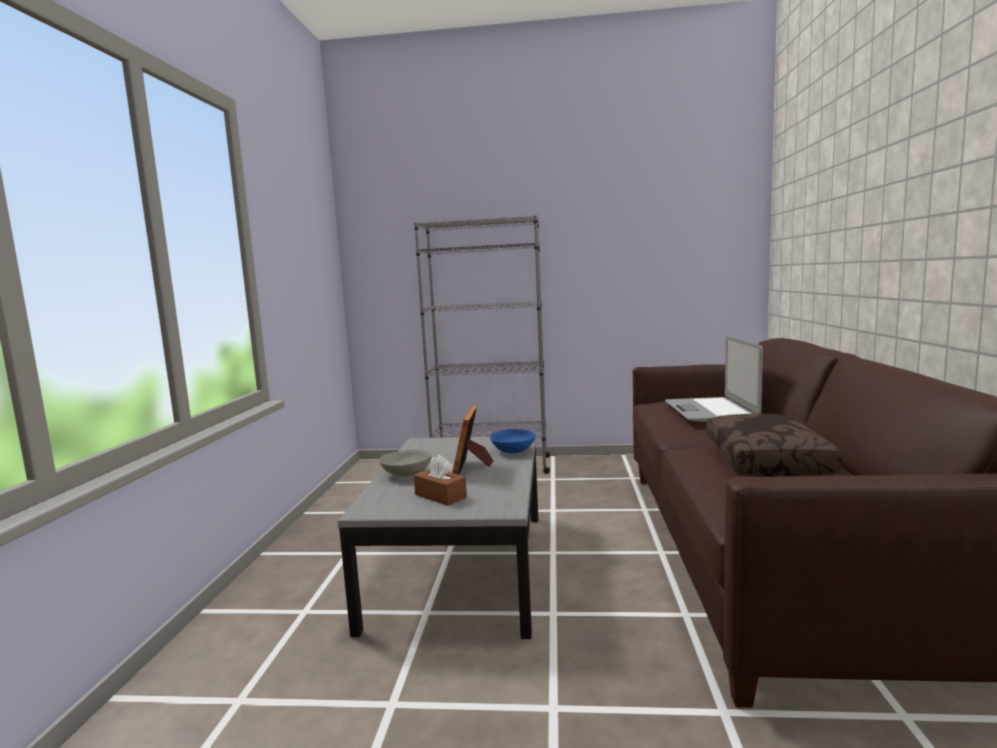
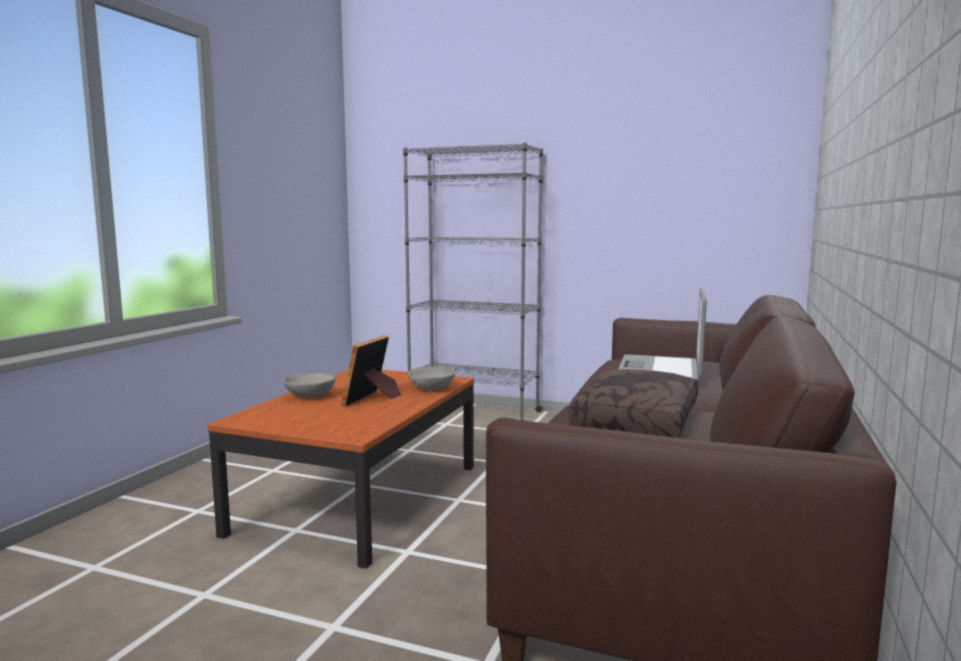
camera: 15 degrees right, 0 degrees up
grey coffee table [338,436,538,639] -> brown coffee table [207,370,474,569]
brown tissue box [414,455,467,506] -> none
blue bowl [490,429,535,454] -> grey bowl [408,366,455,391]

